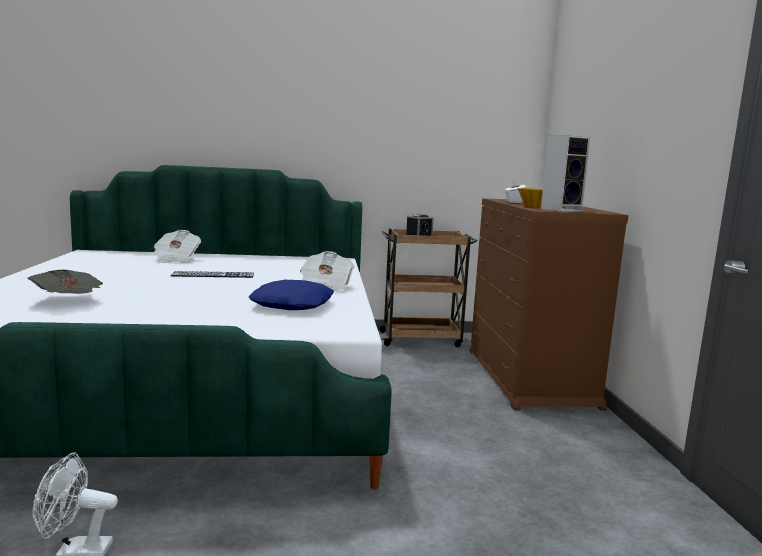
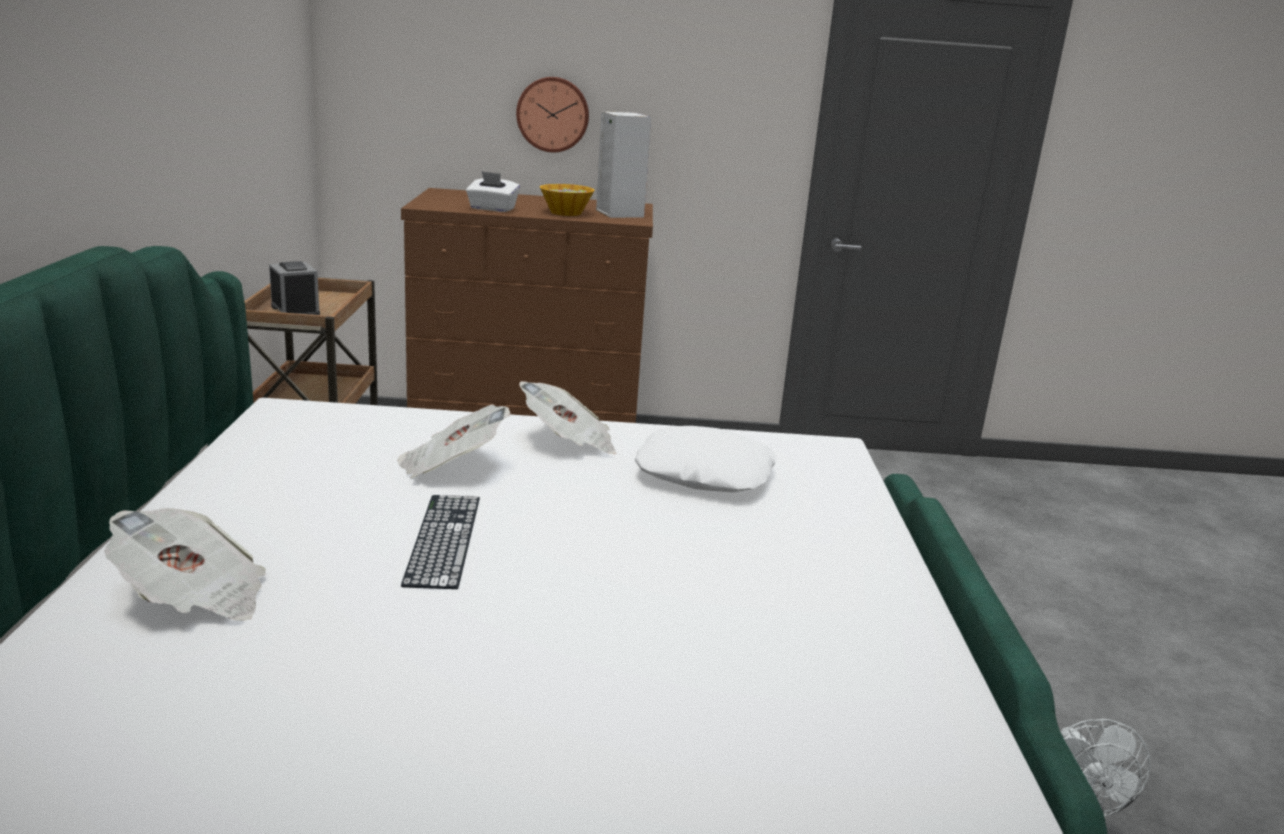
camera: 85 degrees left, 10 degrees up
newspaper [27,270,103,294] -> newspaper moved to [397,404,510,478]
blue pillow [249,280,334,310] -> white pillow [635,426,776,492]
none -> wall clock [516,77,589,152]

